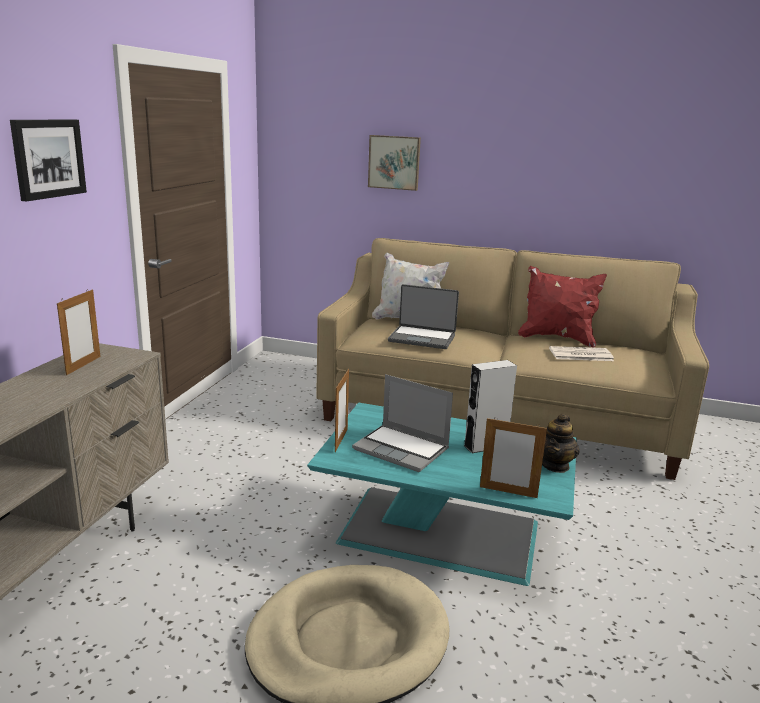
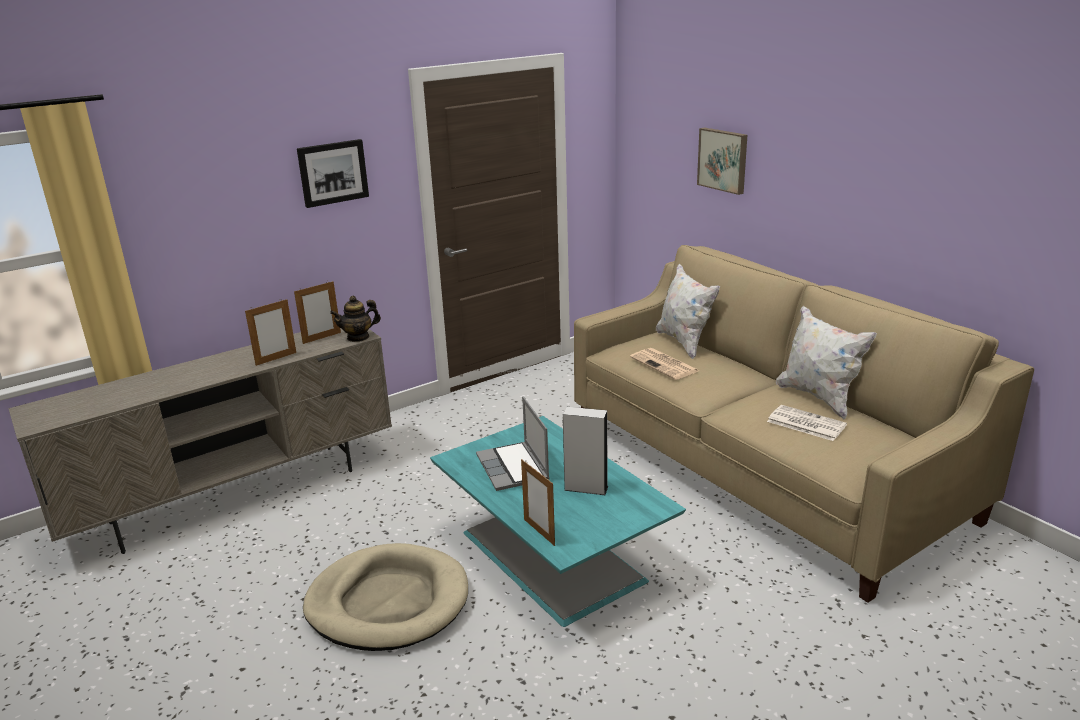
camera: 40 degrees right, 5 degrees up
picture frame [335,369,349,452] -> picture frame moved to [245,299,296,366]
laptop [388,284,459,349] -> newspaper [630,348,699,380]
red pillow [518,266,607,348] -> white pillow [776,306,877,419]
teapot [542,414,580,473] -> teapot moved to [330,296,381,342]

